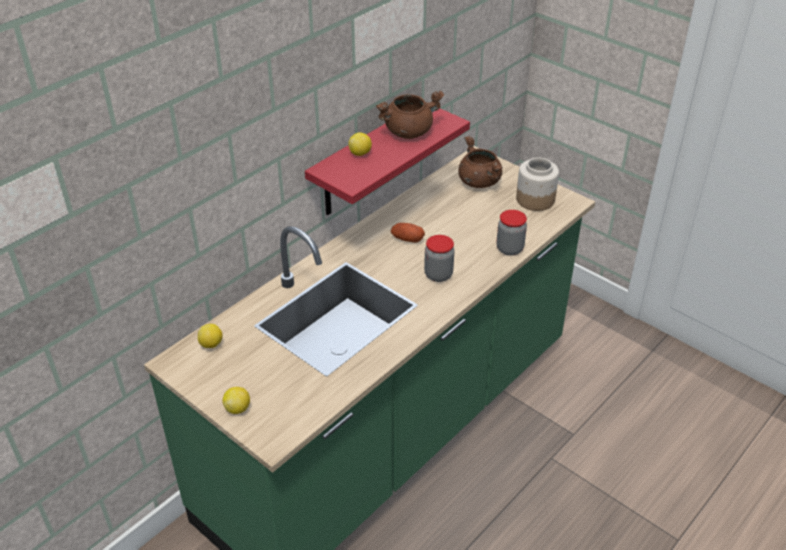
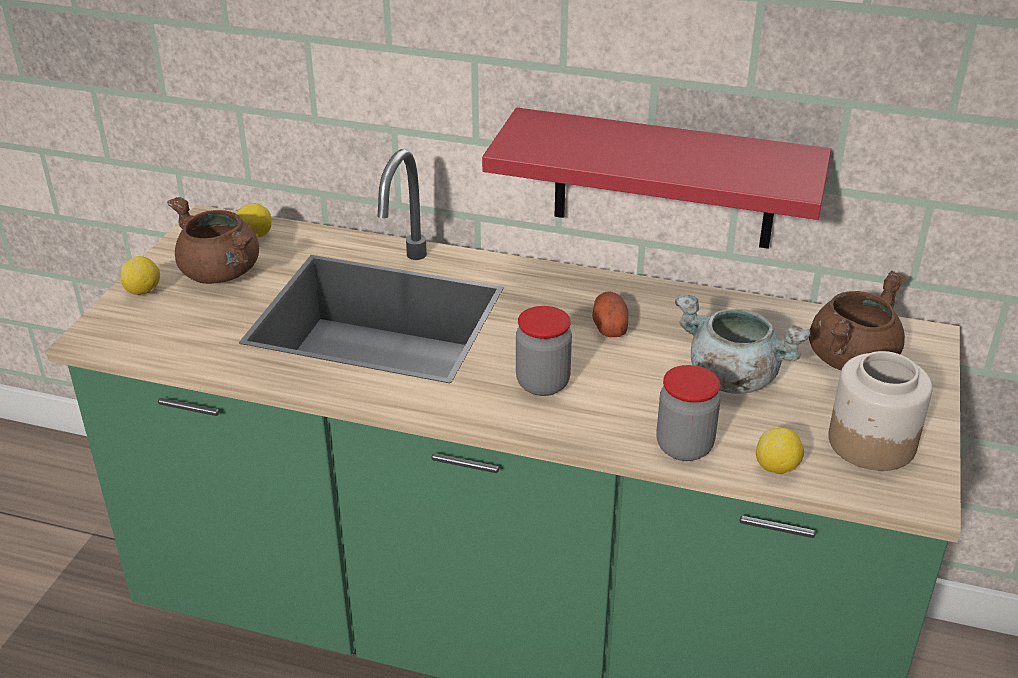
camera: 65 degrees right, 5 degrees down
lemon [348,132,372,156] -> lemon moved to [756,427,804,474]
brown cooking pot [376,90,444,139] -> brown cooking pot moved to [167,197,259,284]
none -> grey cooking pot [675,295,810,394]

